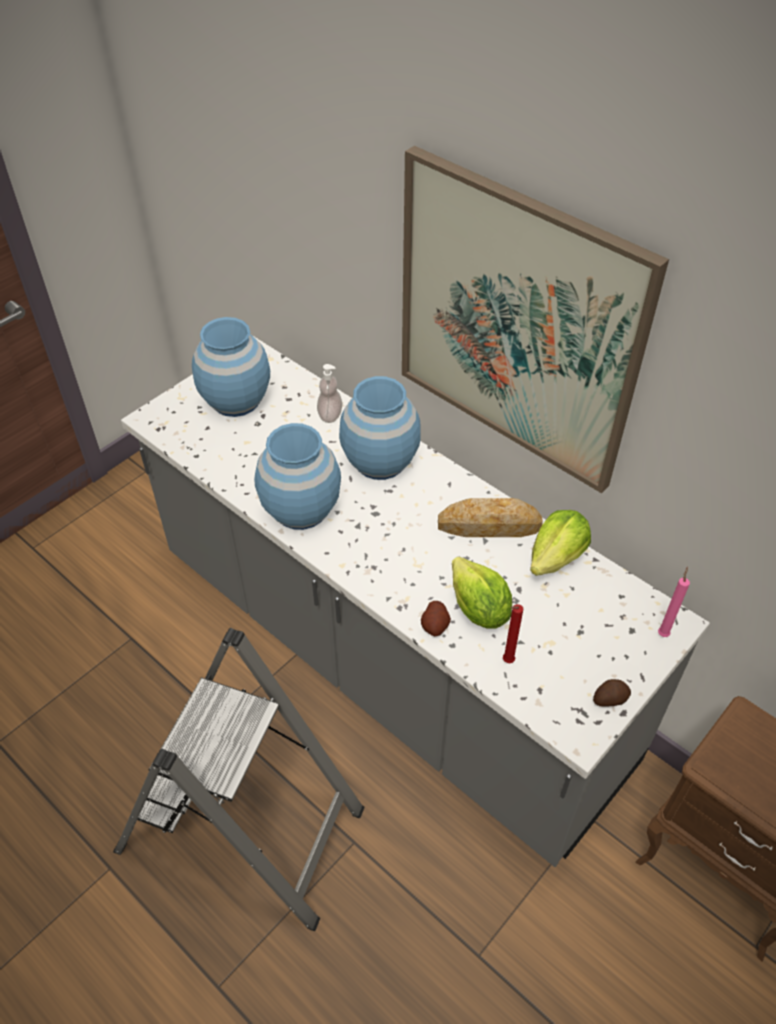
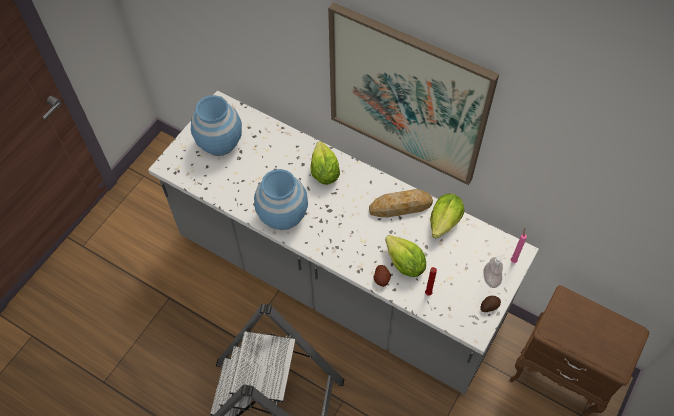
camera: 10 degrees left, 10 degrees up
soap dispenser [317,364,342,423] -> soap dispenser moved to [483,255,505,288]
blue vase [339,376,421,480] -> lettuce [311,141,340,185]

